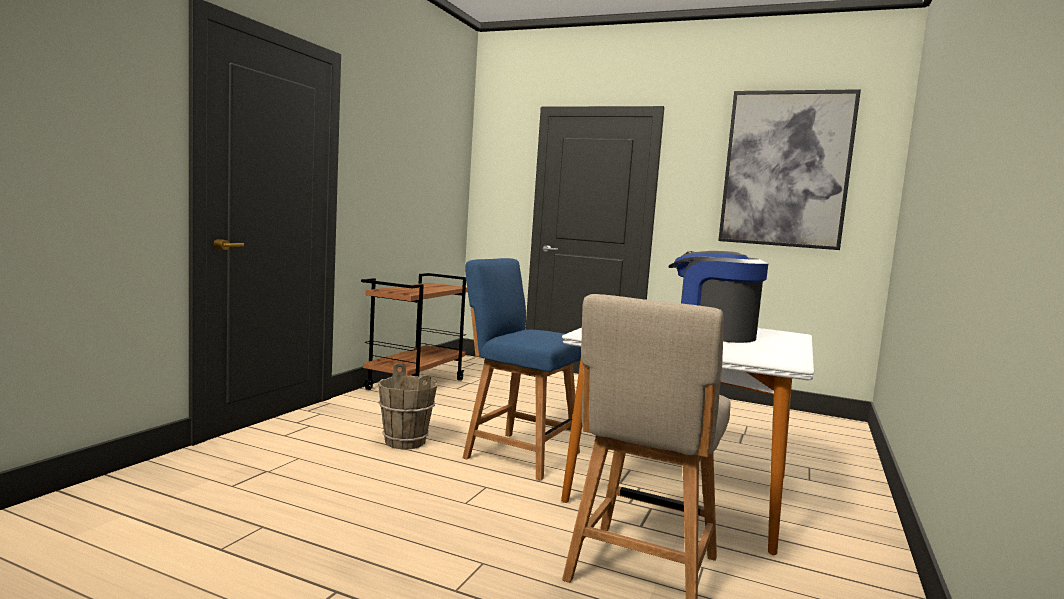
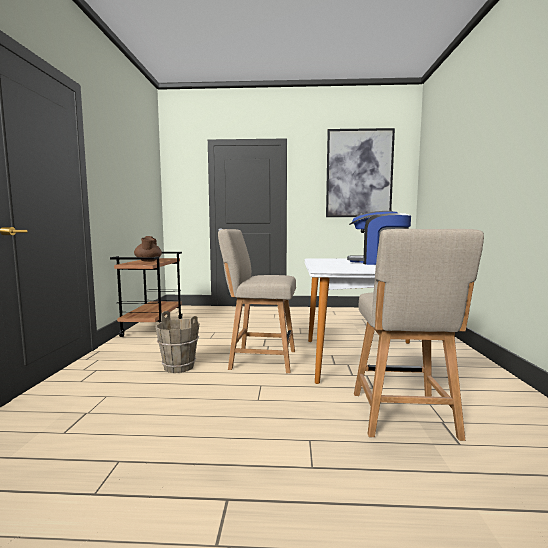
camera: 20 degrees left, 0 degrees up
blue chair [463,258,581,481] -> beige chair [218,229,296,373]
none -> brown teapot [134,236,162,262]

